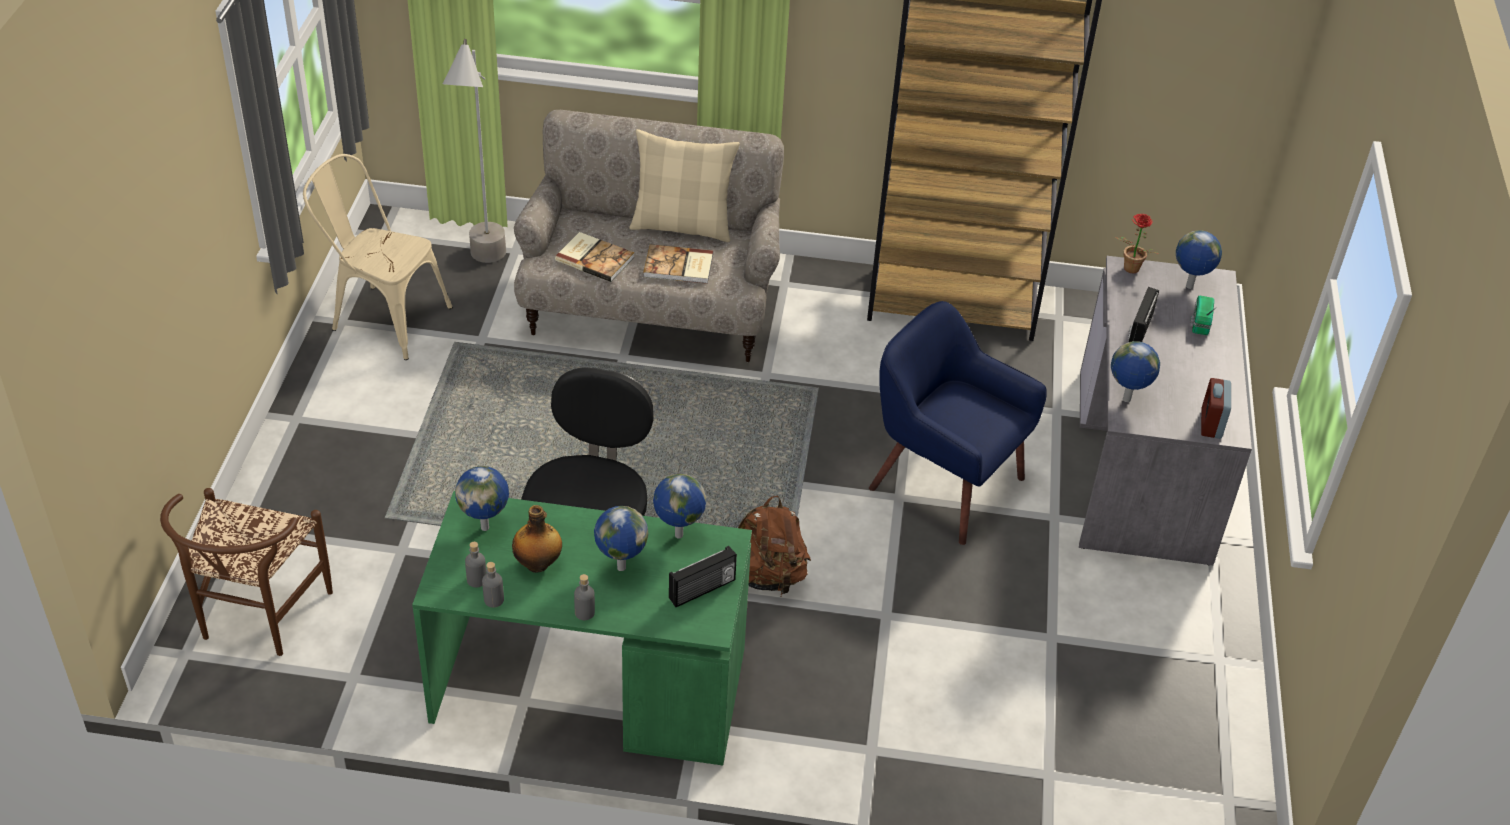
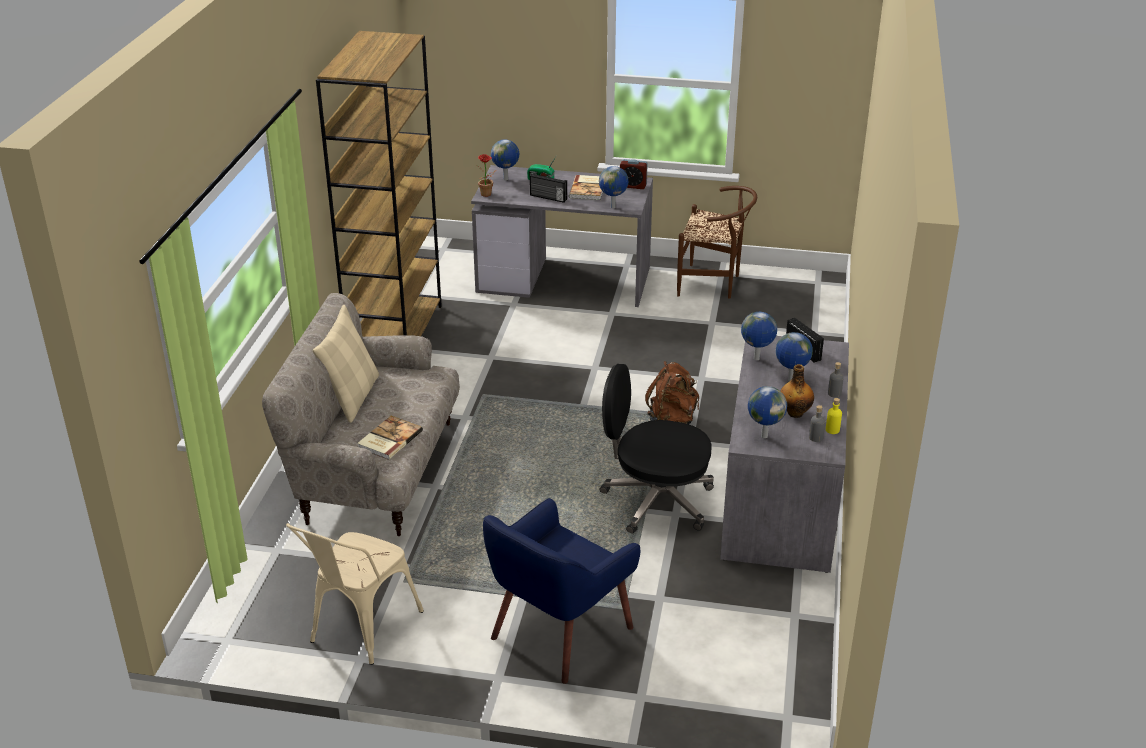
camera: 85 degrees left, 10 degrees down
brown chair [160,488,333,656] -> brown chair moved to [677,186,757,299]
green desk [412,491,752,765] -> grey desk [720,336,849,573]
grey floor lamp [443,39,506,263] -> none
grey bottle [482,562,504,608] -> yellow bottle [826,398,842,434]
book [643,244,713,284] -> book moved to [569,175,603,200]
blue armchair [869,301,1047,545] -> blue armchair moved to [483,498,640,684]

